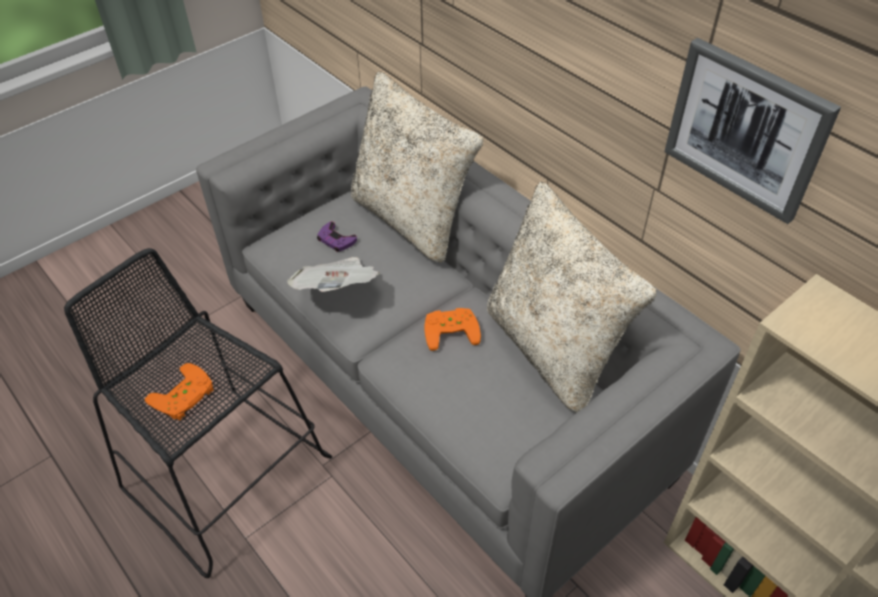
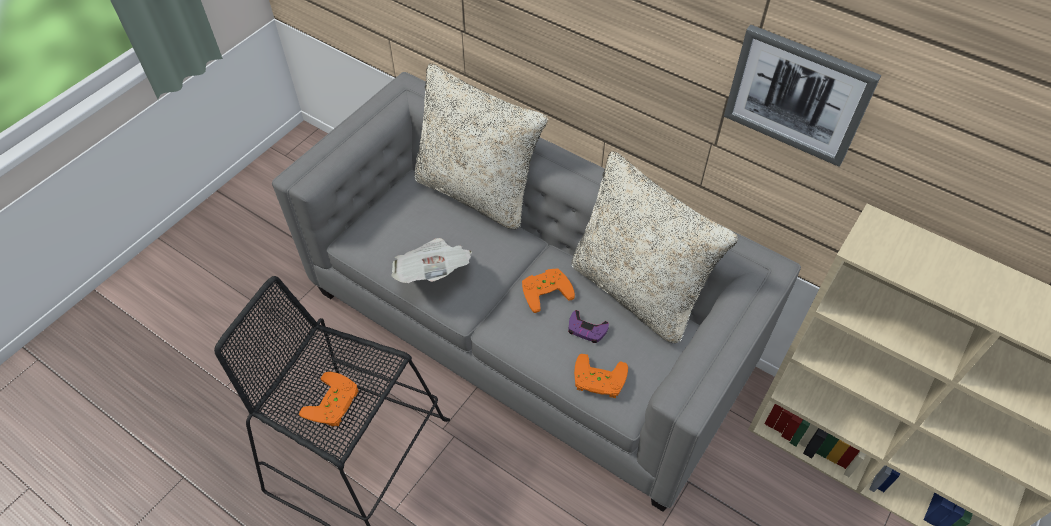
camera: 15 degrees left, 5 degrees up
purple game controller [317,222,357,251] -> purple game controller moved to [568,310,609,343]
none -> orange game controller [574,354,628,398]

